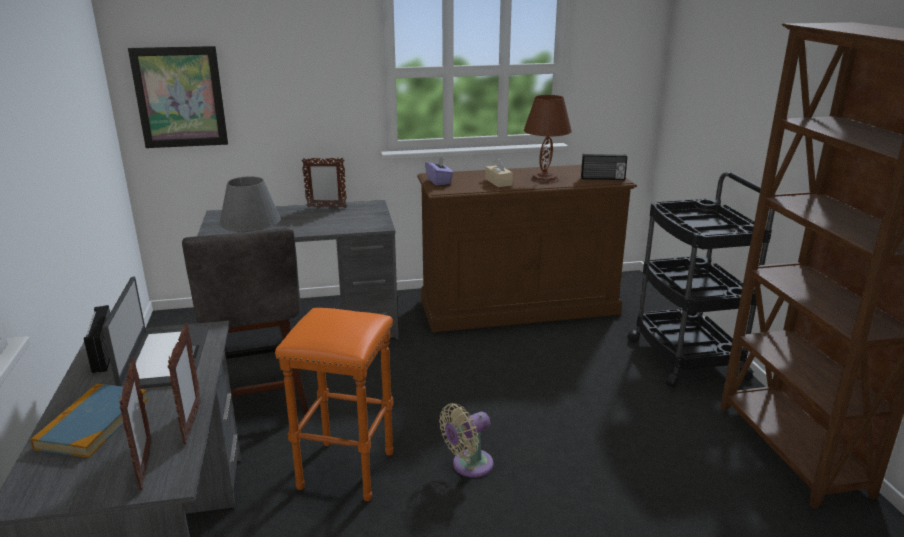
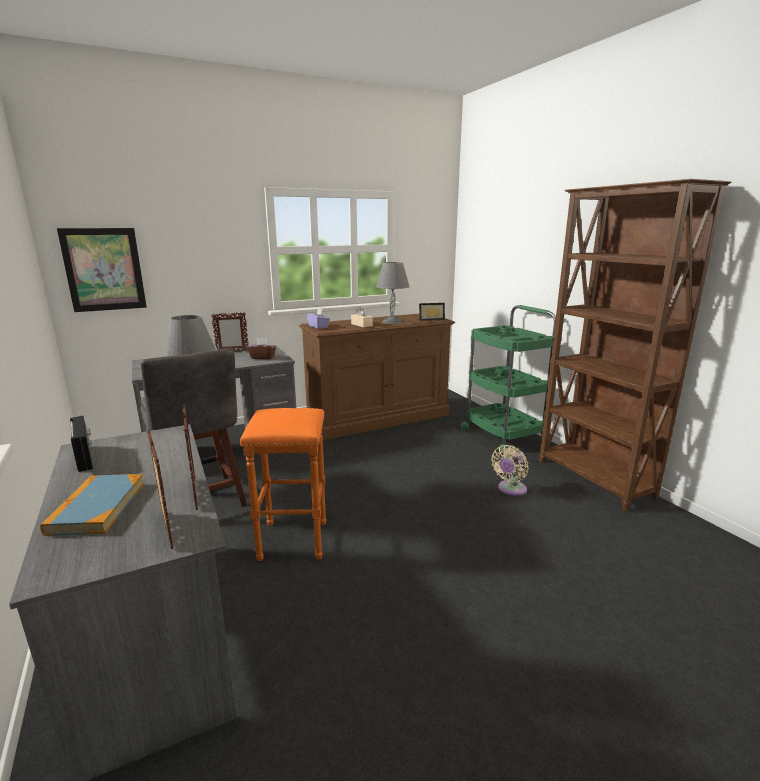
camera: 15 degrees left, 5 degrees down
laptop [102,277,208,389] -> none
beige fan [439,403,493,478] -> beige fan moved to [491,445,529,496]
brown table lamp [524,95,572,183] -> grey table lamp [376,262,410,324]
radio [581,153,627,180] -> picture frame [419,303,445,321]
black cart [627,172,775,388] -> green cart [461,305,556,453]
none -> brown tissue box [247,338,276,359]

